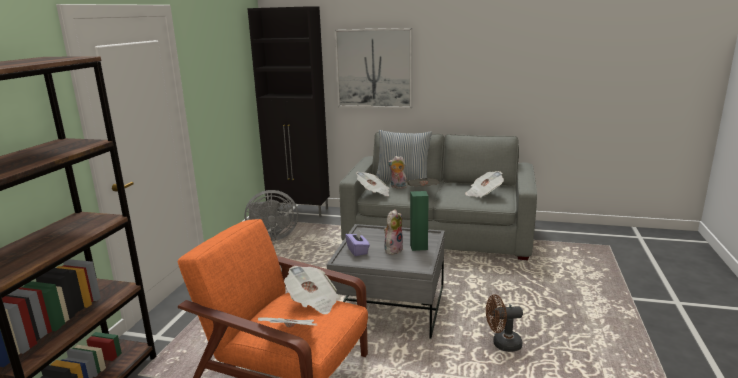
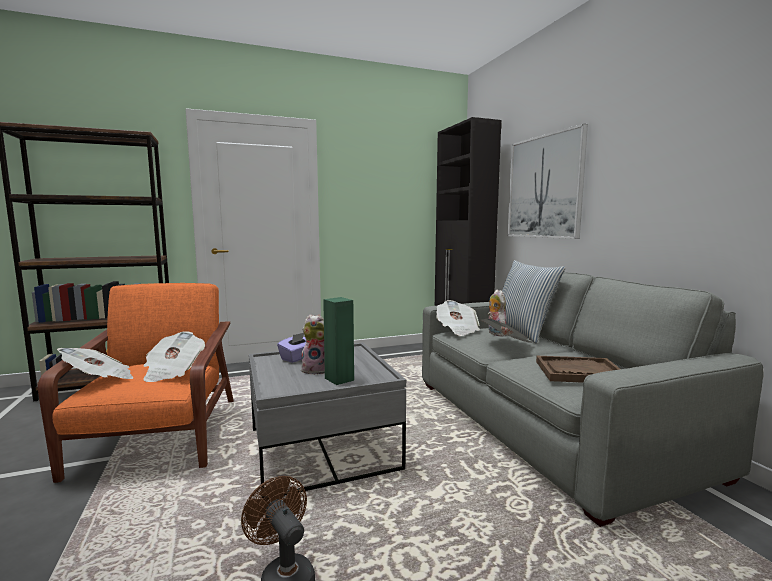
camera: 55 degrees right, 10 degrees down
grey fan [245,190,298,241] -> none
newspaper [465,171,504,198] -> brown tray [536,356,620,383]

